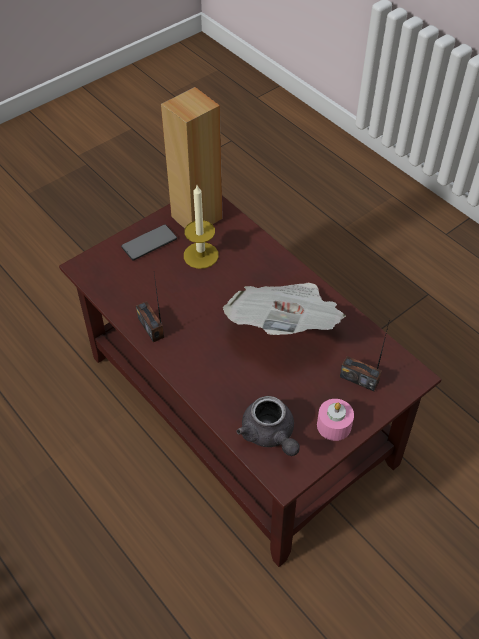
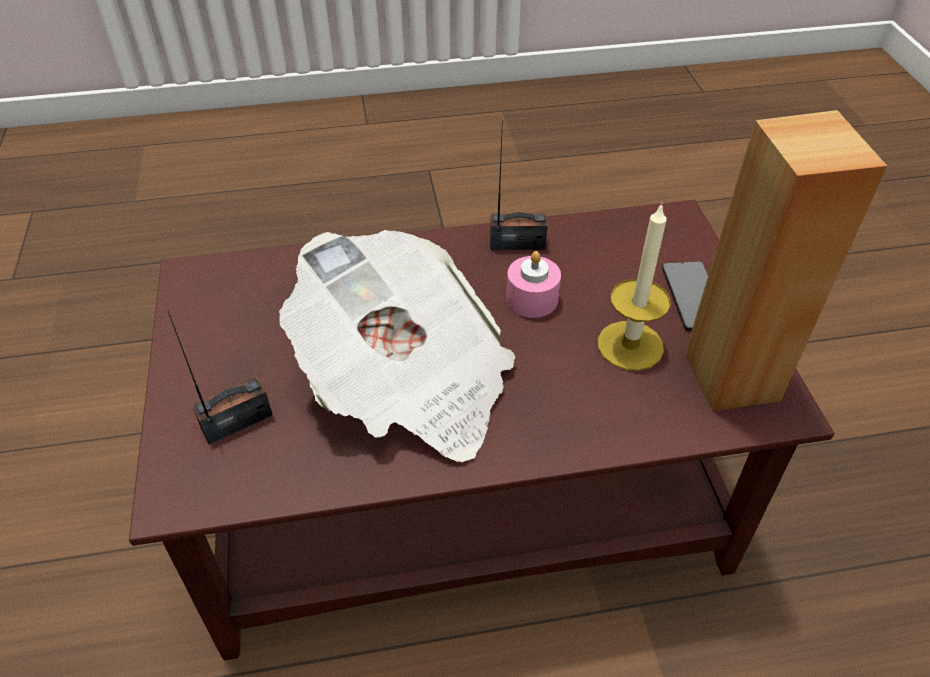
camera: 120 degrees right, 5 degrees down
grey teapot [237,396,300,456] -> none
pink candle [317,399,354,441] -> pink candle moved to [506,251,561,318]

